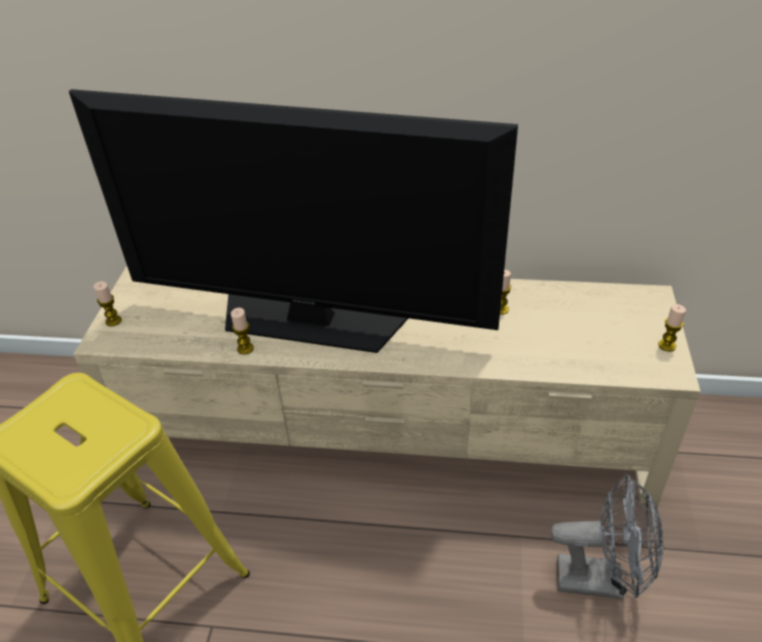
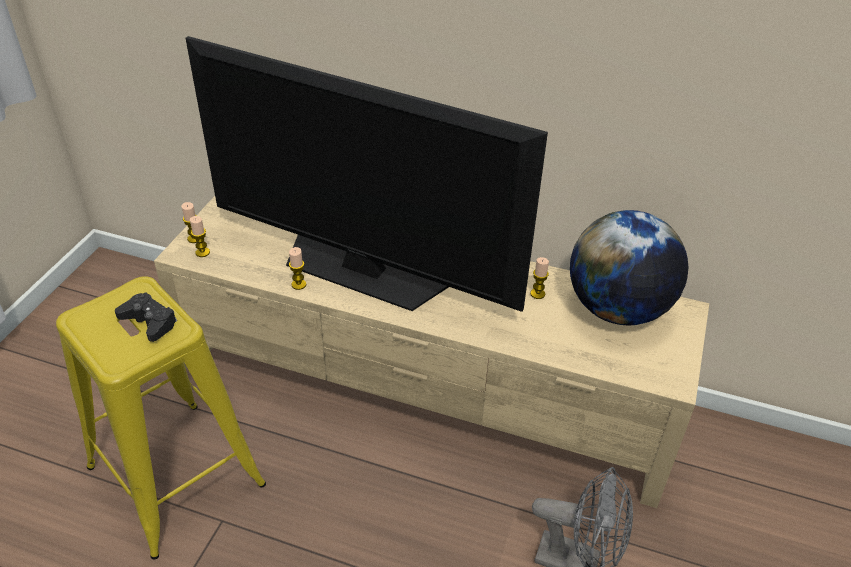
camera: 10 degrees right, 0 degrees up
candle [658,304,686,352] -> candle moved to [190,216,210,257]
none -> black game controller [115,293,177,342]
none -> globe [570,210,688,326]

